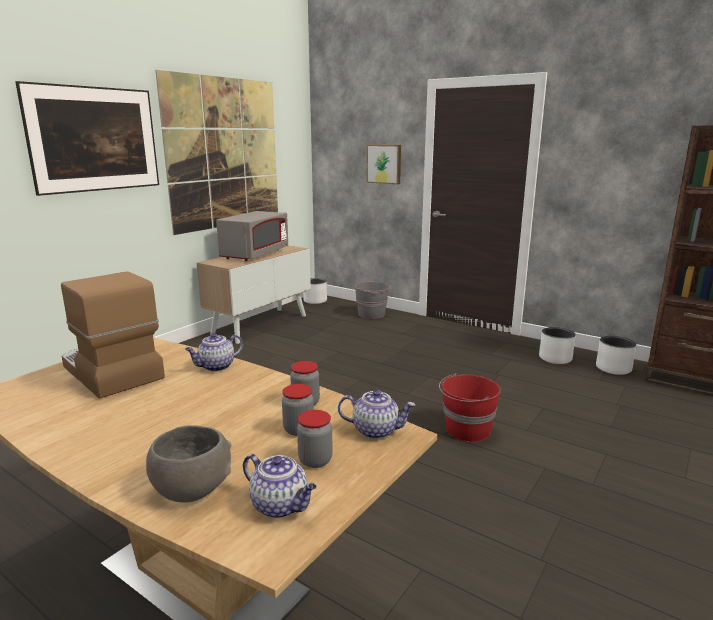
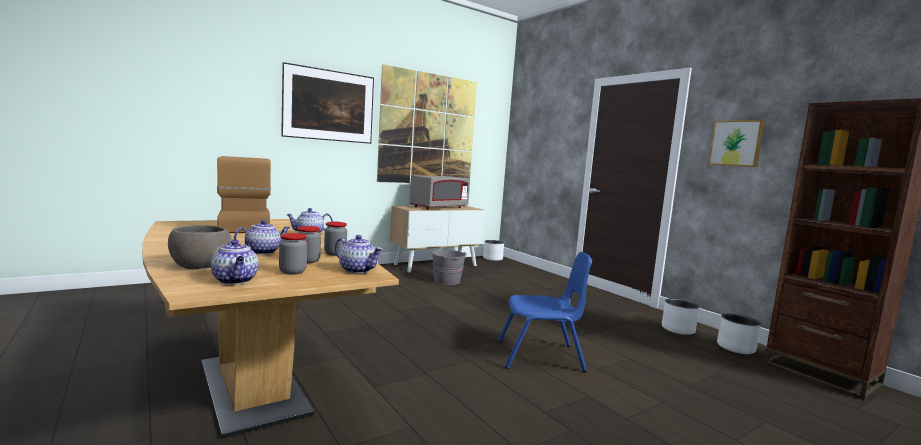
camera: 20 degrees right, 10 degrees down
grey bucket [355,282,391,319] -> grey bucket moved to [432,250,467,285]
picture [367,145,401,184] -> picture moved to [708,120,765,167]
red bucket [439,373,501,442] -> blue chair [498,252,592,372]
none -> teapot [234,220,290,255]

